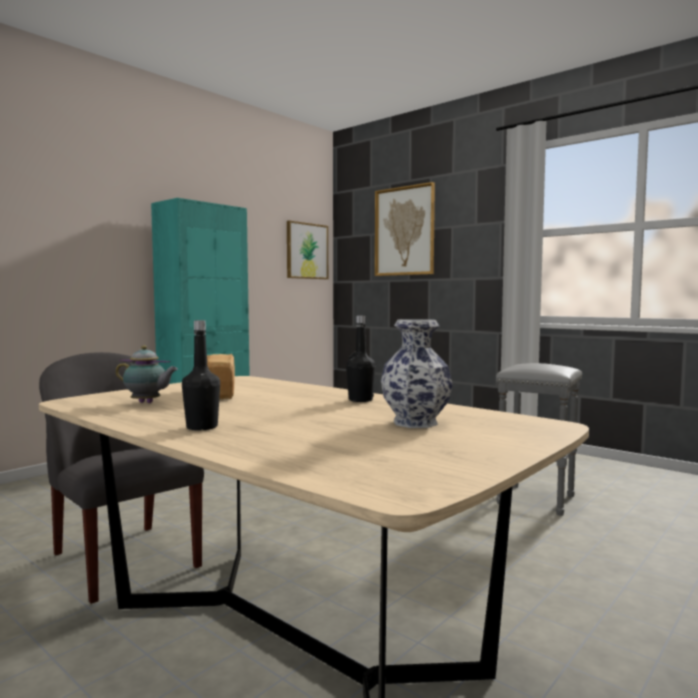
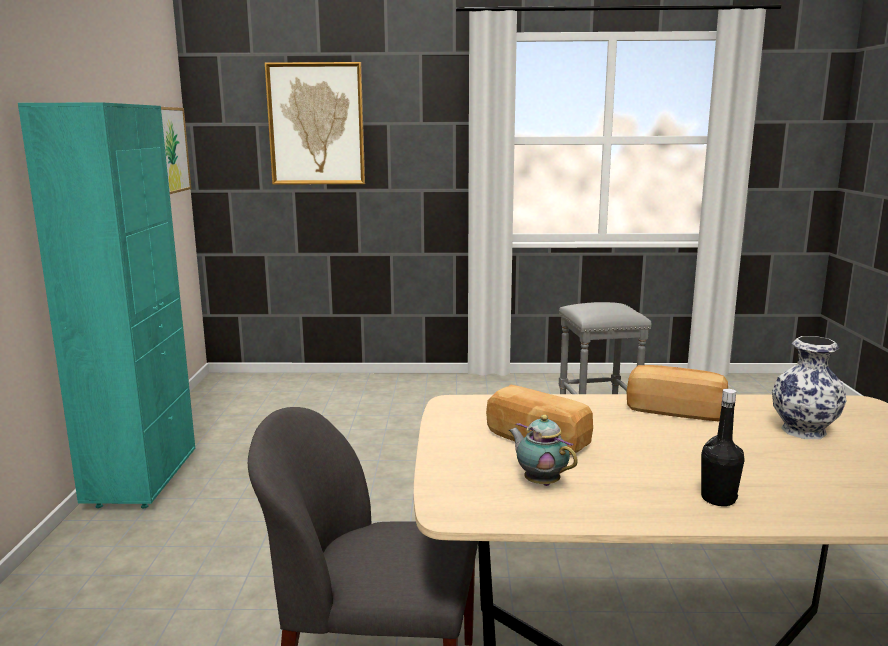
camera: 40 degrees left, 10 degrees up
teapot [115,345,178,403] -> teapot turned 105 degrees counterclockwise [509,415,578,486]
black bottle [346,316,375,402] -> bread [627,365,728,421]

